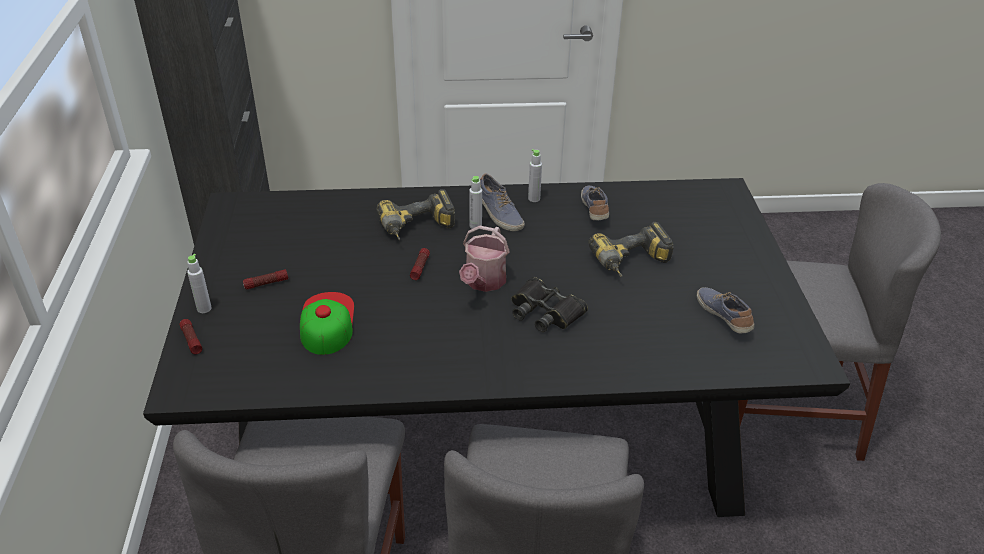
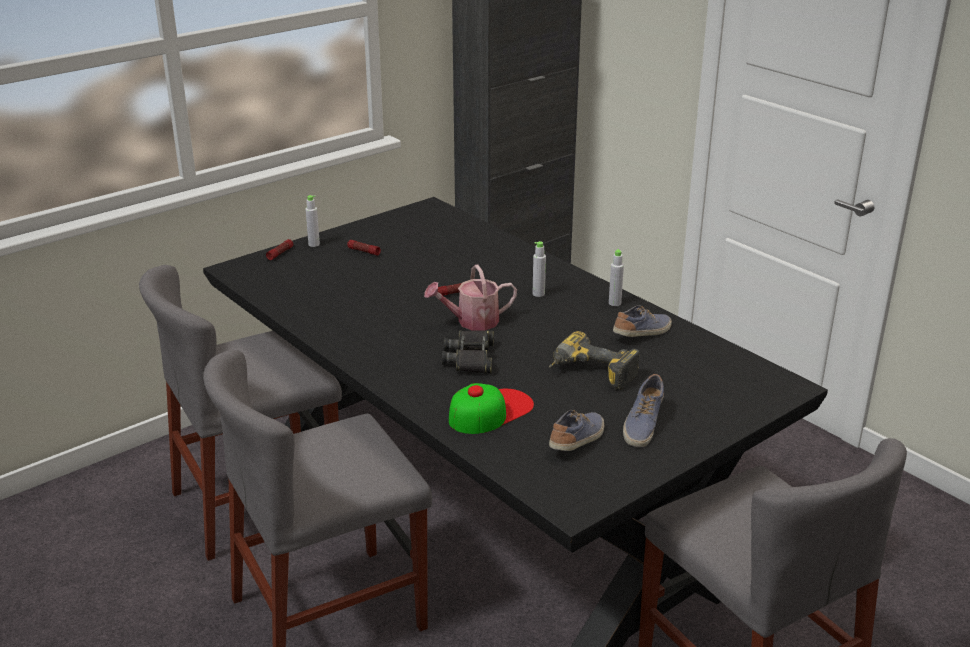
camera: 55 degrees right, 10 degrees down
cap [300,292,354,355] -> cap moved to [449,383,534,434]
power drill [376,189,455,240] -> none
shoe [480,173,525,231] -> shoe moved to [623,374,664,447]

